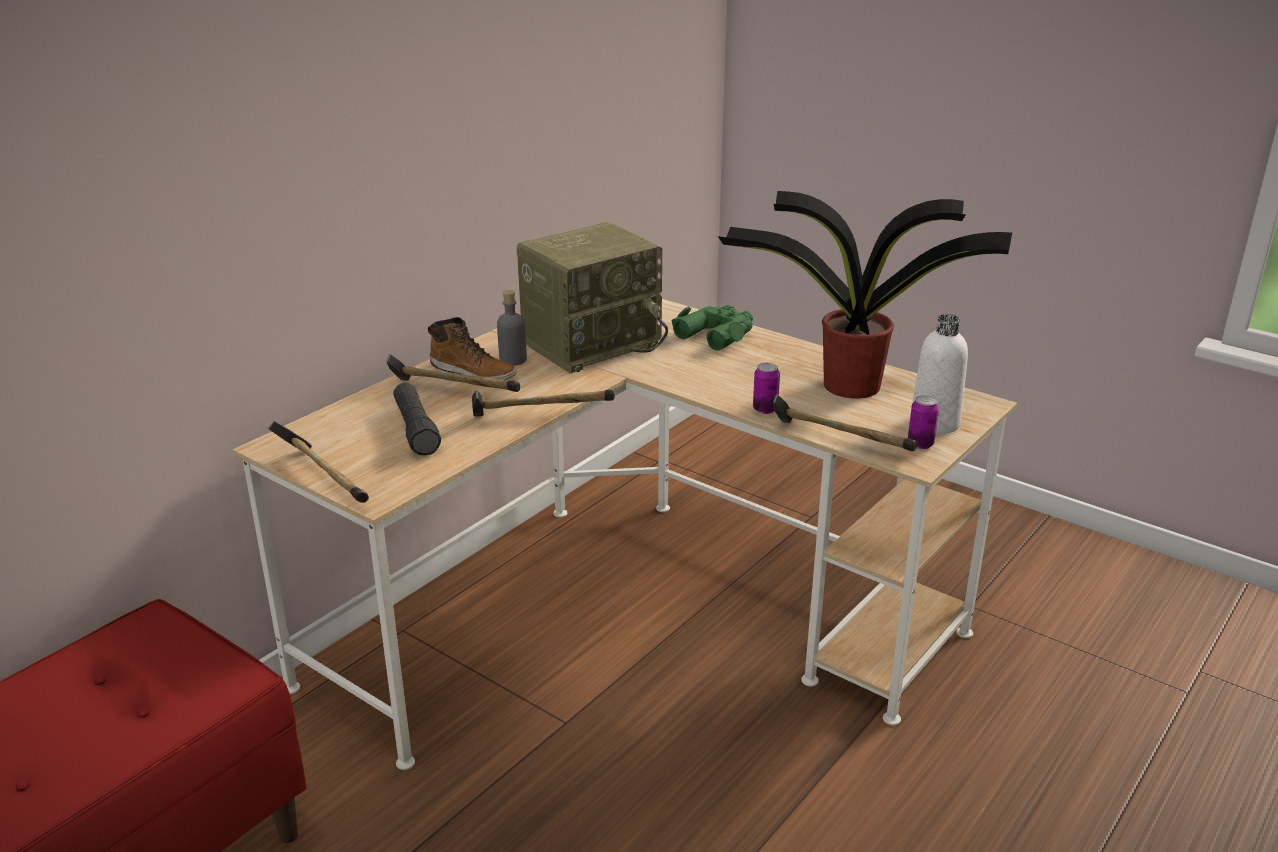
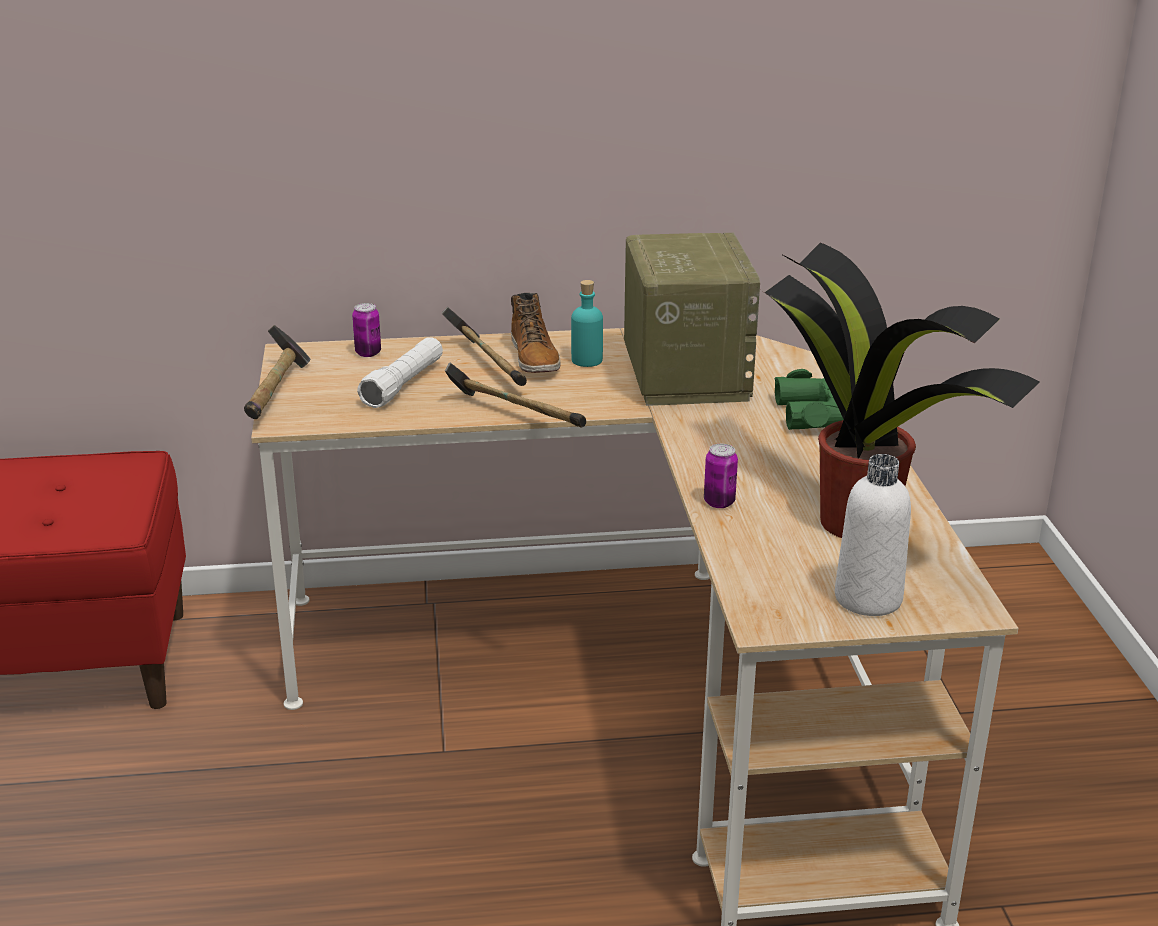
camera: 45 degrees right, 0 degrees up
black flashlight [393,383,441,455] -> white flashlight [357,338,443,408]
grey bottle [497,290,527,366] -> turquoise bottle [571,280,603,367]
radio [517,222,668,373] -> radio turned 105 degrees counterclockwise [624,233,760,406]
hammer [773,394,917,452] -> none
can [908,395,939,449] -> can moved to [352,303,381,357]

